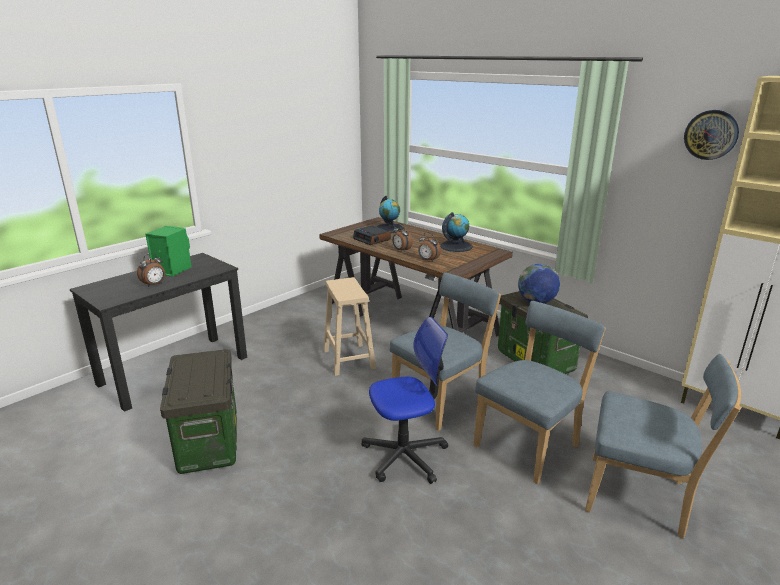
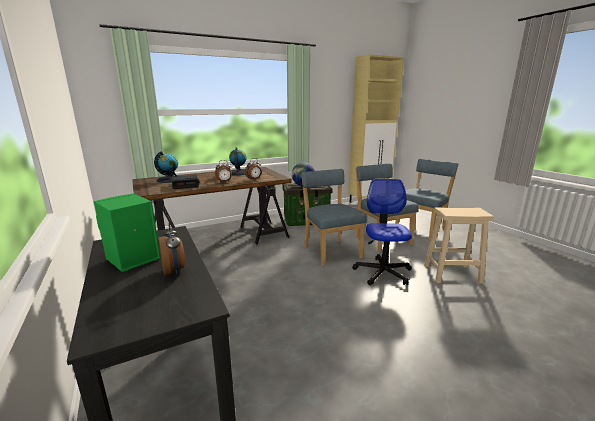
camera: 70 degrees left, 5 degrees down
storage box [160,349,237,474] -> none
beige stool [324,277,376,376] -> beige stool moved to [424,207,494,284]
wall clock [684,110,739,160] -> none

